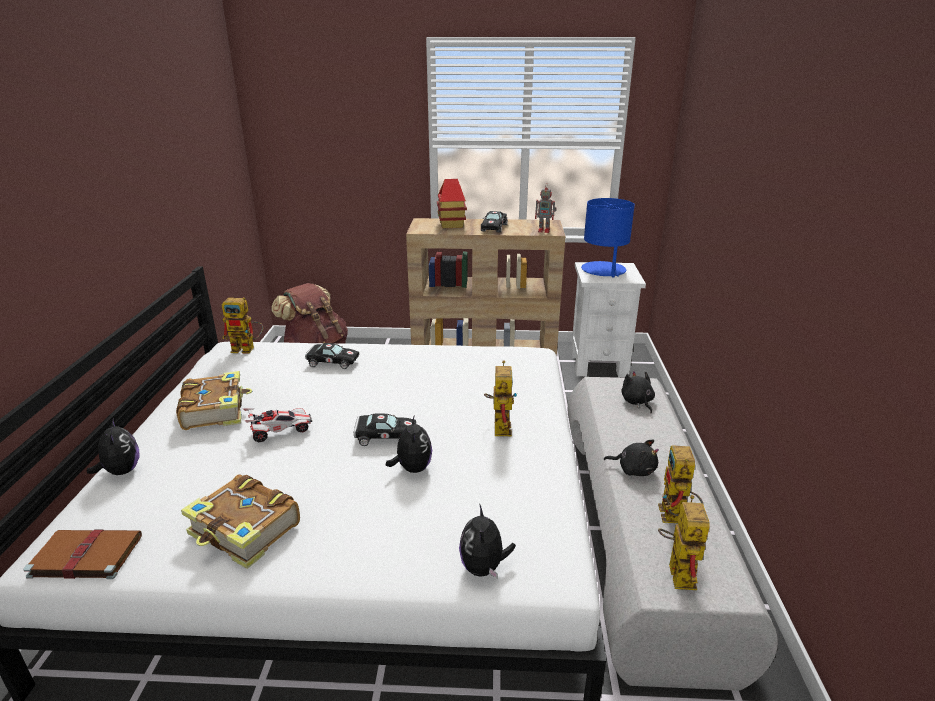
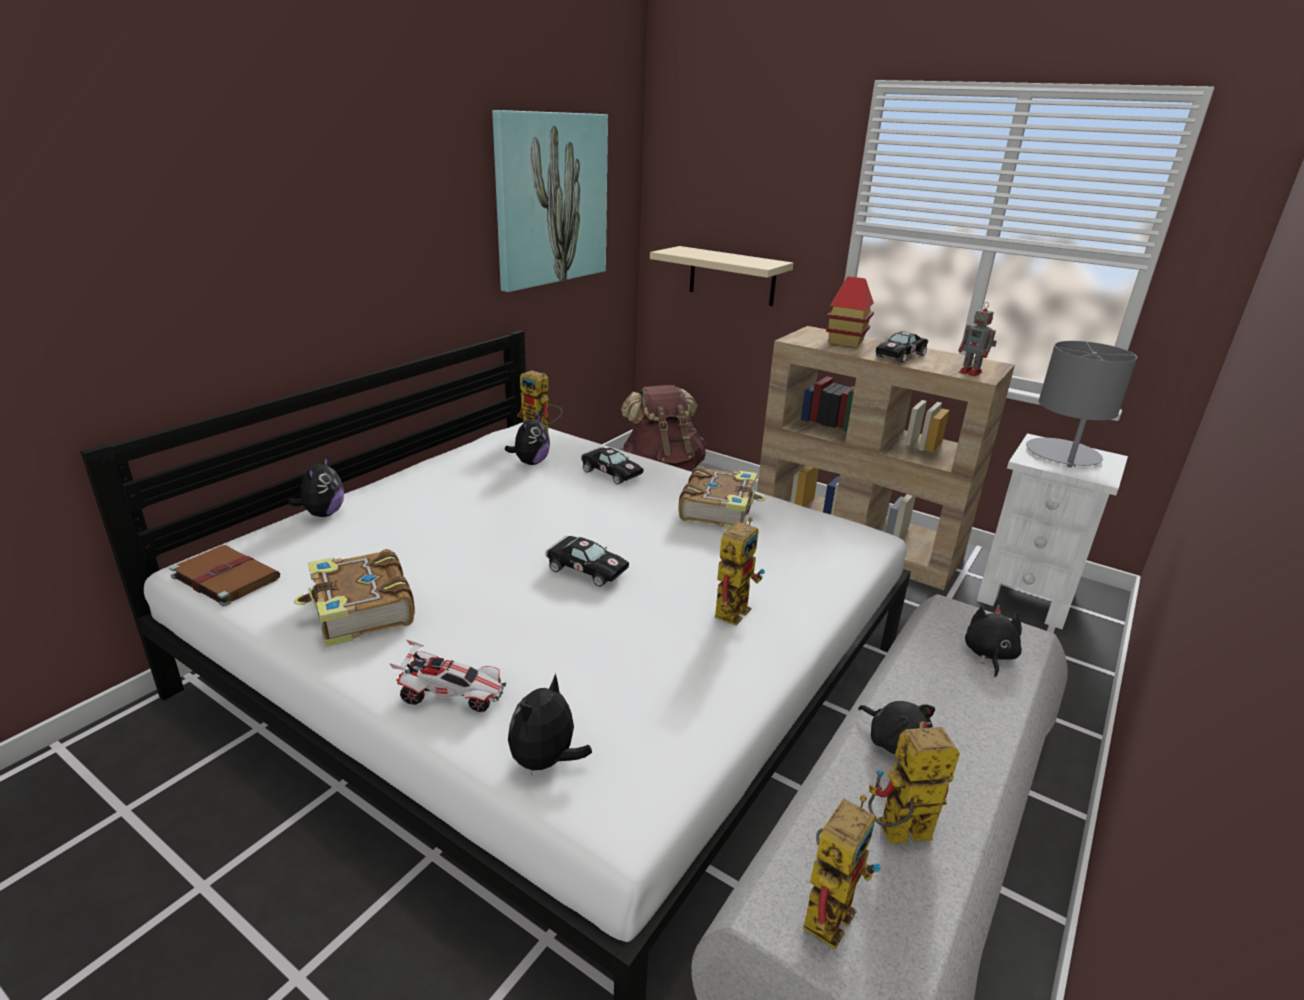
camera: 30 degrees right, 0 degrees up
book [176,371,252,430] -> book moved to [678,466,766,529]
toy car [242,408,312,442] -> toy car moved to [389,640,506,712]
plush toy [386,416,432,473] -> plush toy moved to [505,413,550,465]
blue table lamp [581,198,635,278] -> grey table lamp [1026,341,1137,467]
toy robot [658,445,703,523] -> toy robot turned 45 degrees clockwise [868,727,960,844]
none -> picture [492,110,608,292]
none -> beige shelf [650,246,793,306]

